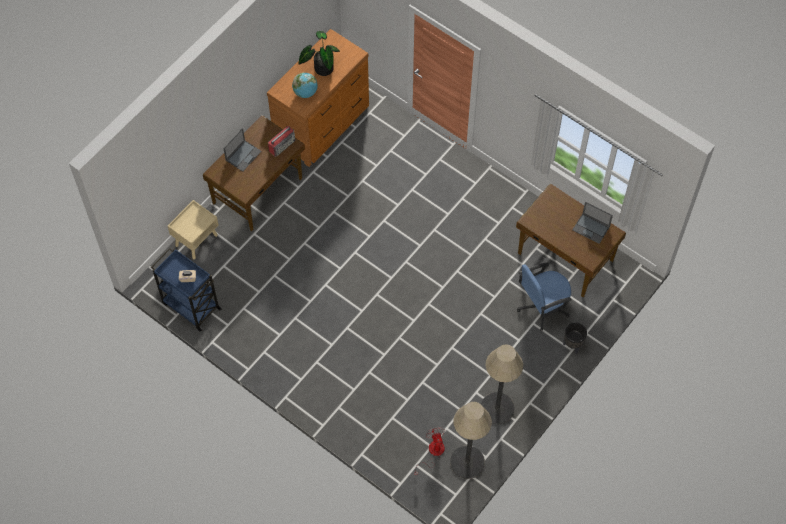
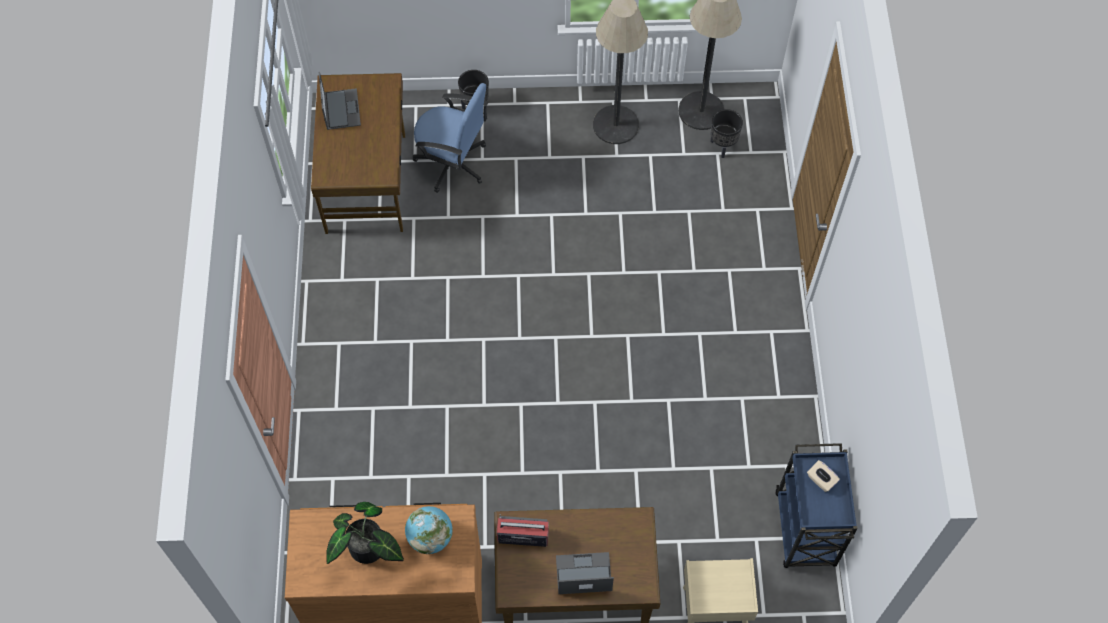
camera: 130 degrees left, 0 degrees up
fan [415,427,445,475] -> black planter [711,109,743,158]

